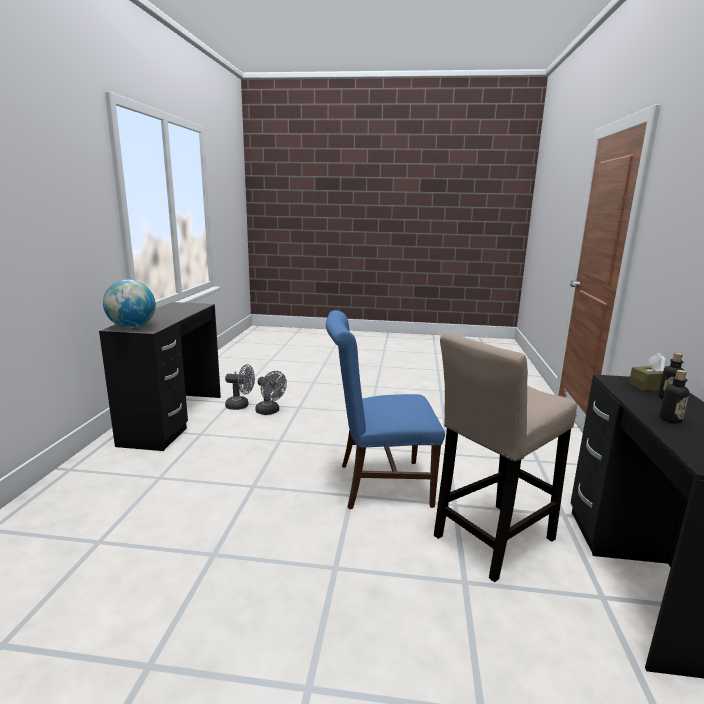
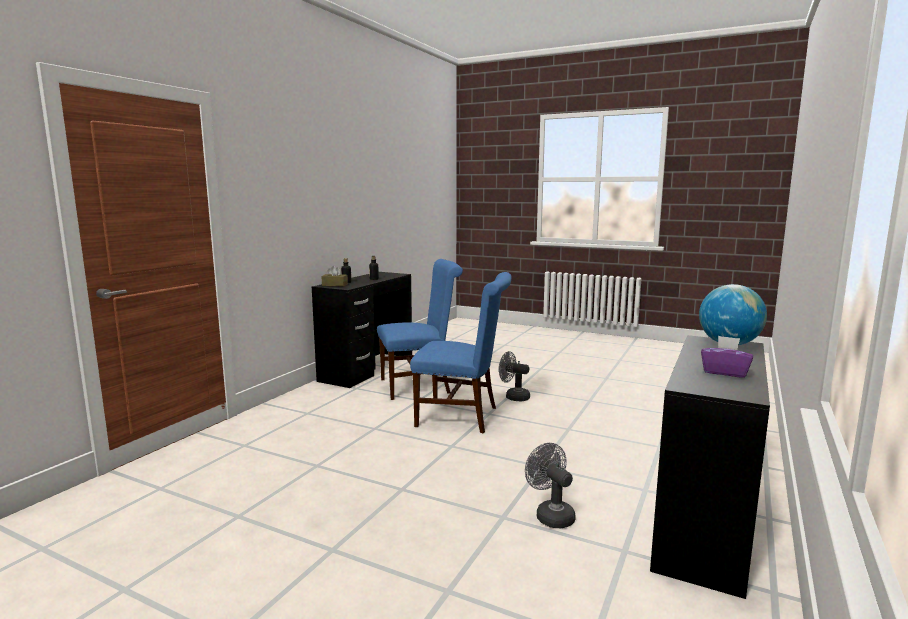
camera: 160 degrees left, 5 degrees down
grey fan [225,364,255,410] -> grey fan moved to [499,351,530,401]
beige stool [434,332,577,582] -> blue chair [377,259,463,400]
none -> purple tissue box [701,336,753,378]

